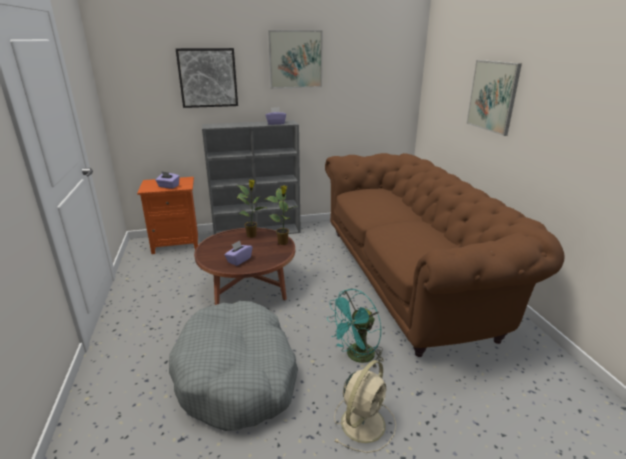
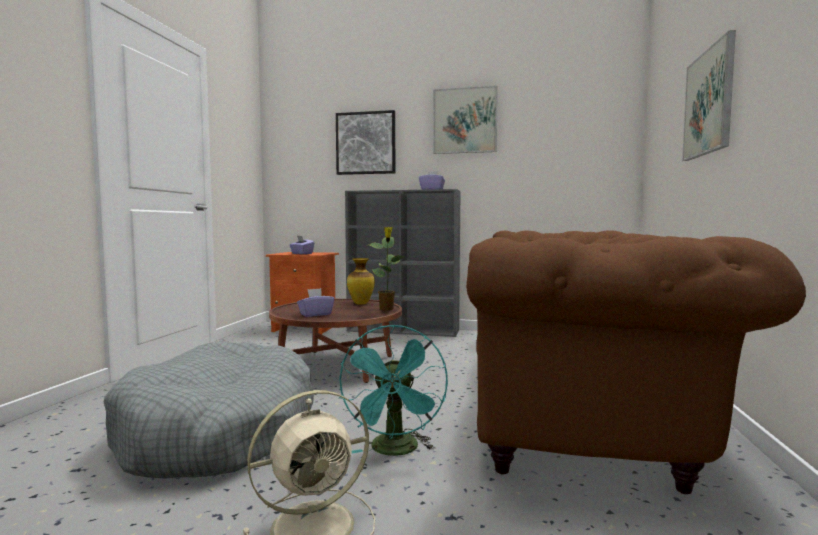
camera: 25 degrees right, 20 degrees down
potted plant [237,180,267,238] -> vase [347,258,375,305]
turquoise fan [327,289,384,367] -> turquoise fan turned 75 degrees counterclockwise [339,324,448,456]

